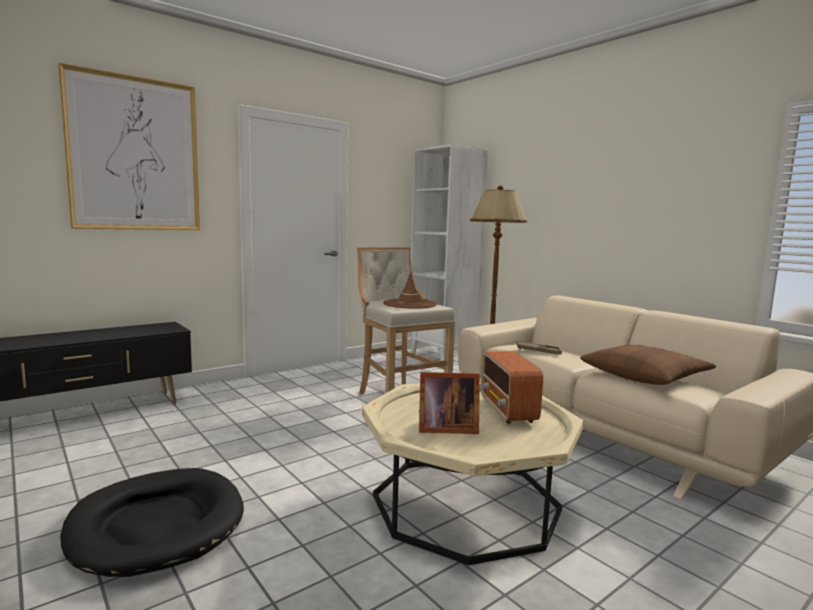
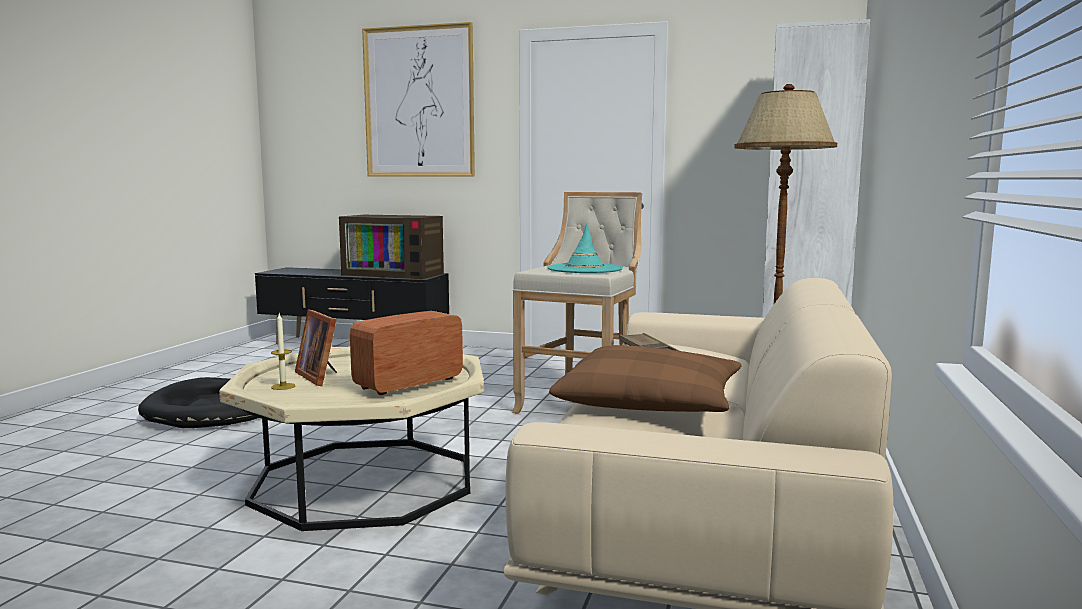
camera: 55 degrees right, 0 degrees up
brown hat [383,271,437,309] -> turquoise hat [547,223,623,273]
none -> candle [271,313,295,390]
none -> television [339,215,444,279]

